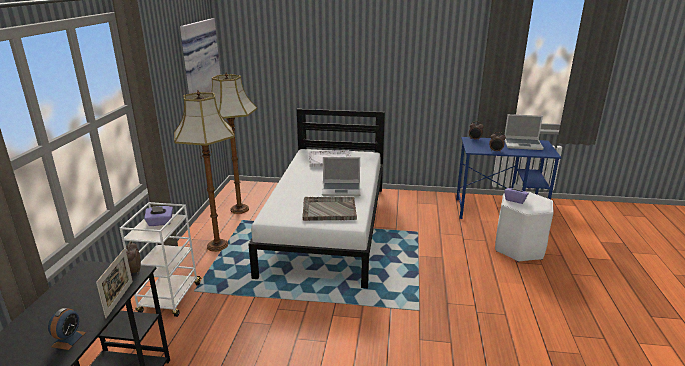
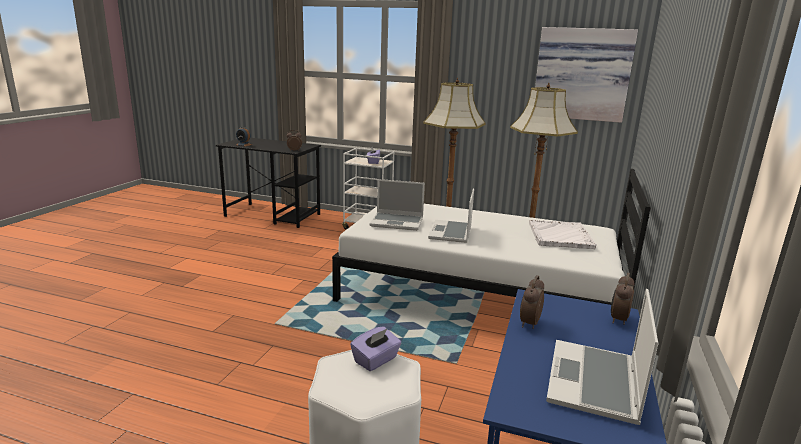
camera: 100 degrees right, 5 degrees down
picture frame [96,248,133,318] -> none
grey tray [302,197,357,221] -> laptop [370,179,425,231]

